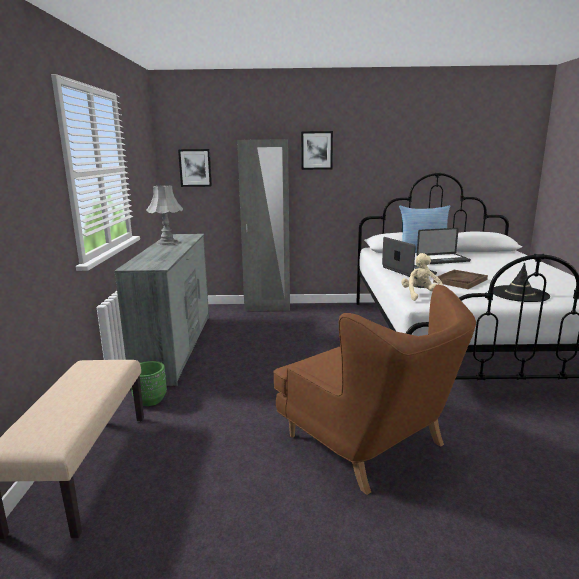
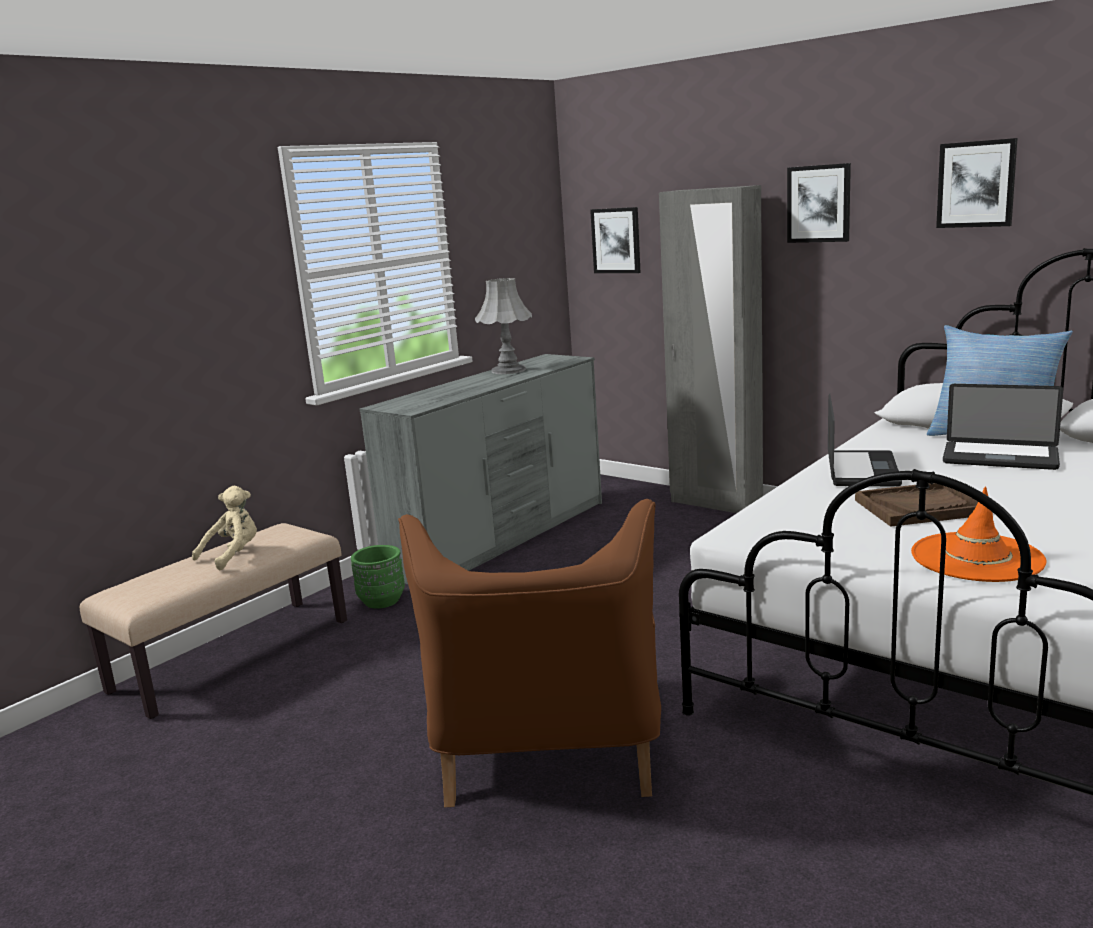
camera: 40 degrees right, 0 degrees up
beige plush toy [401,253,443,301] -> beige plush toy moved to [192,486,257,570]
black hat [493,262,550,302] -> orange hat [911,487,1047,582]
none -> picture [936,138,1017,228]

